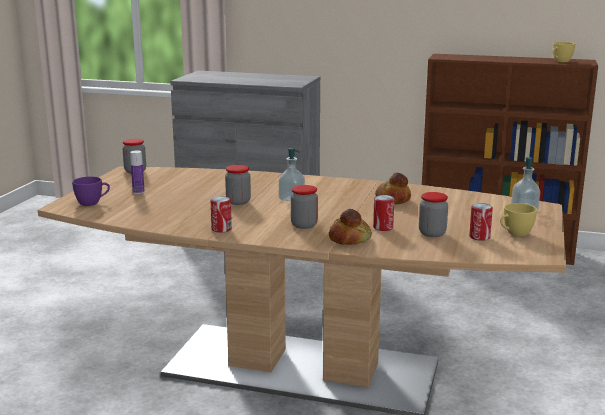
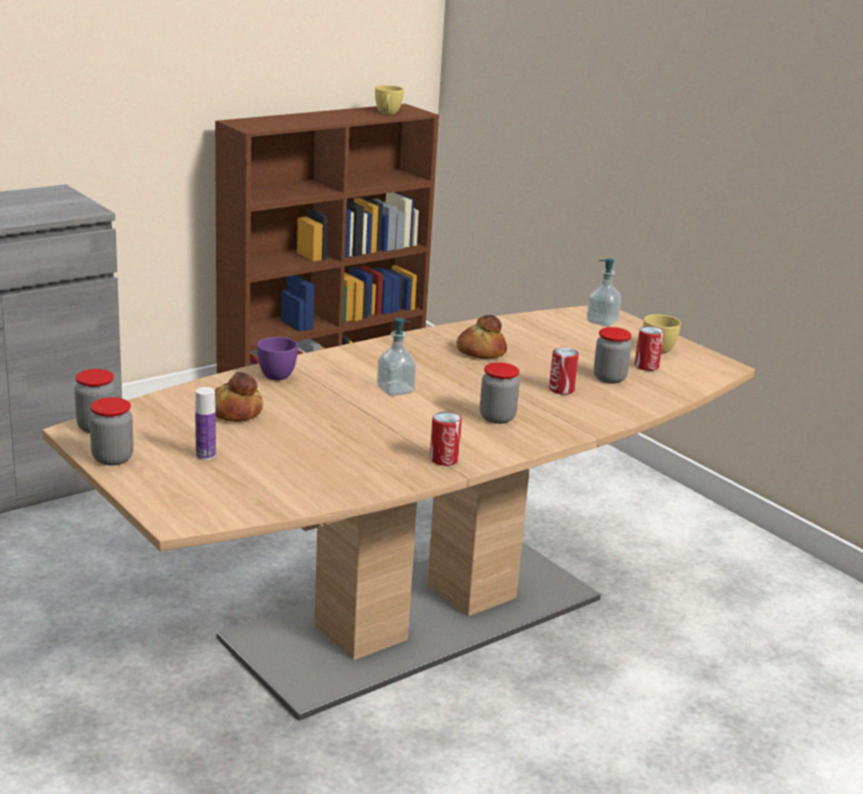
camera: 55 degrees left, 5 degrees up
purple cup [72,177,110,206] -> purple cup moved to [257,337,298,380]
jar [225,165,251,205] -> jar moved to [89,397,134,465]
bread [329,209,372,245] -> bread moved to [215,372,263,422]

